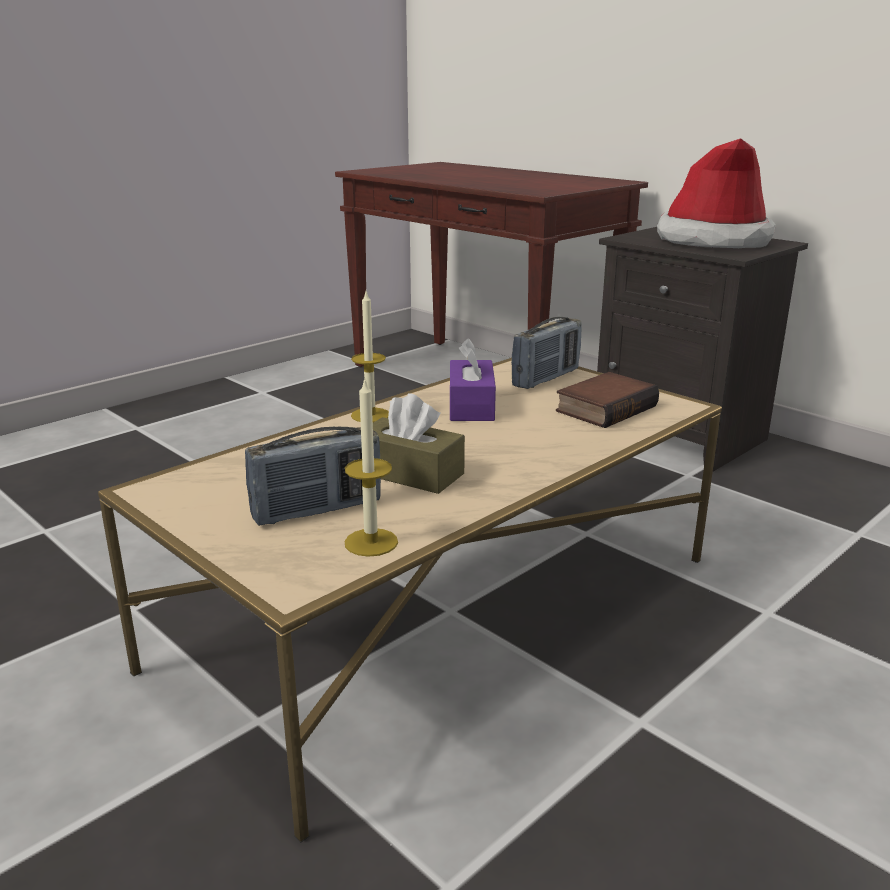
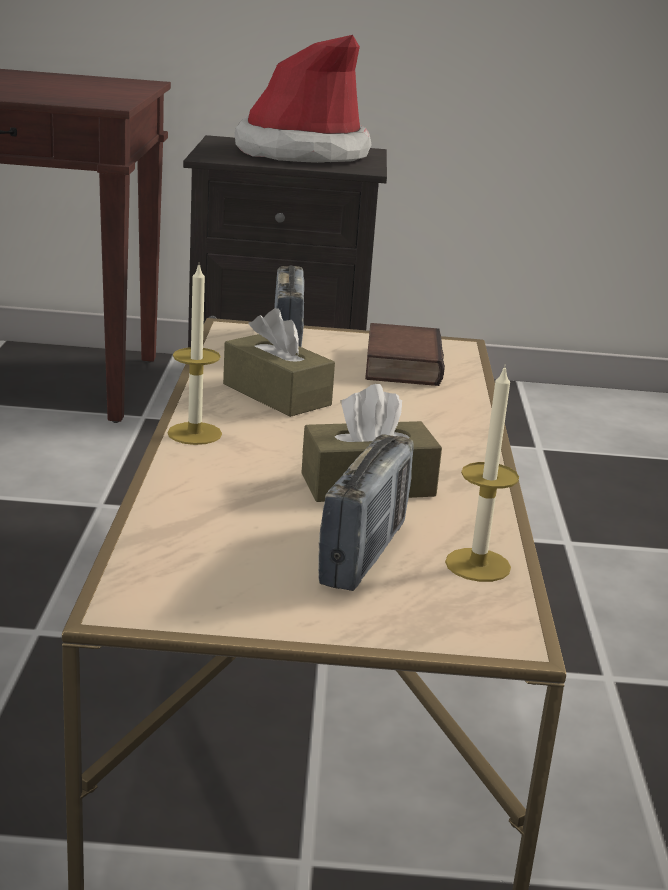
camera: 45 degrees left, 0 degrees up
purple tissue box [450,339,496,421] -> brown tissue box [223,308,335,417]

